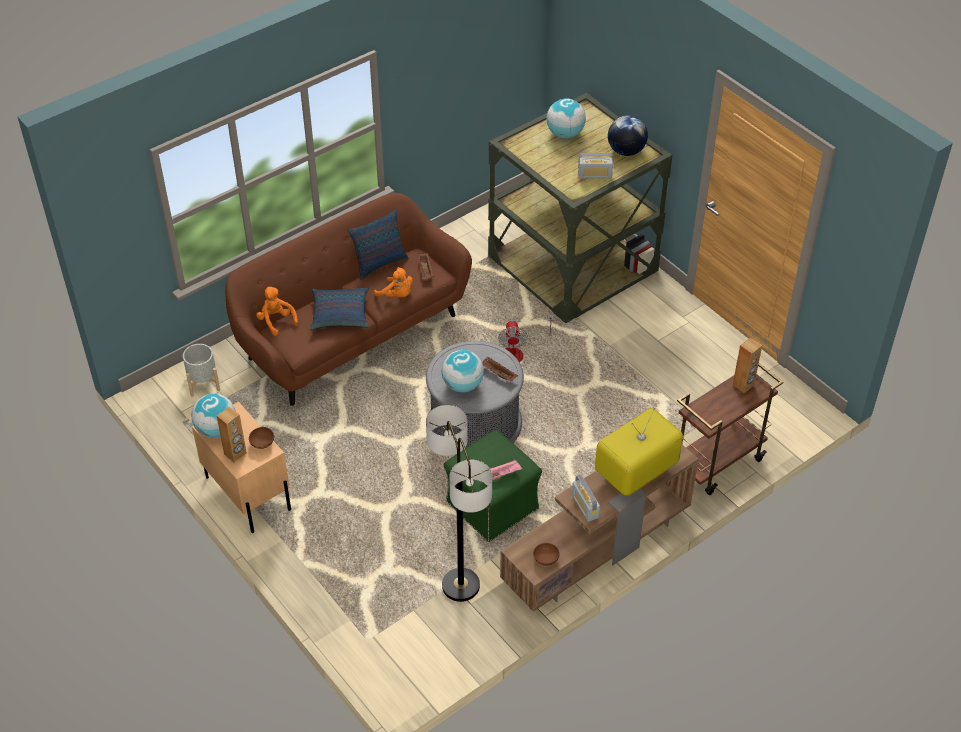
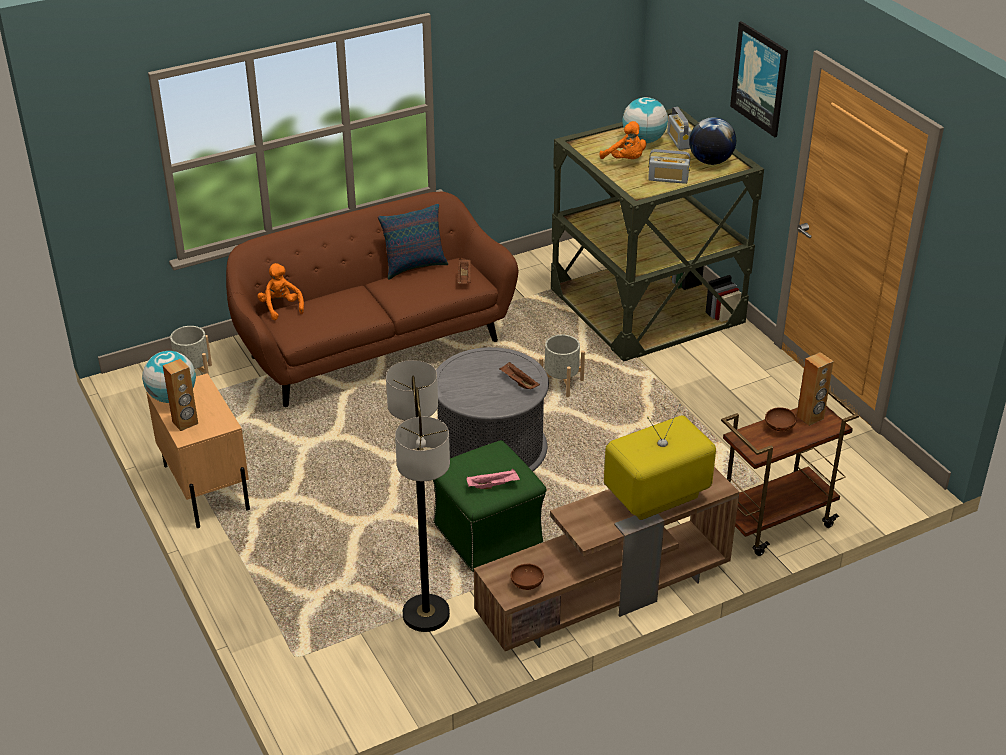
camera: 10 degrees right, 10 degrees down
brown bowl [249,427,274,449] -> brown bowl moved to [765,407,797,431]
blue pillow [310,287,369,330] -> none
orange plush toy [374,267,413,297] -> orange plush toy moved to [600,121,646,159]
globe [441,350,484,392] -> none
fan [498,314,554,362] -> grey planter [539,335,585,397]
radio [572,475,600,522] -> radio moved to [667,107,692,150]
none -> picture [730,21,788,137]

